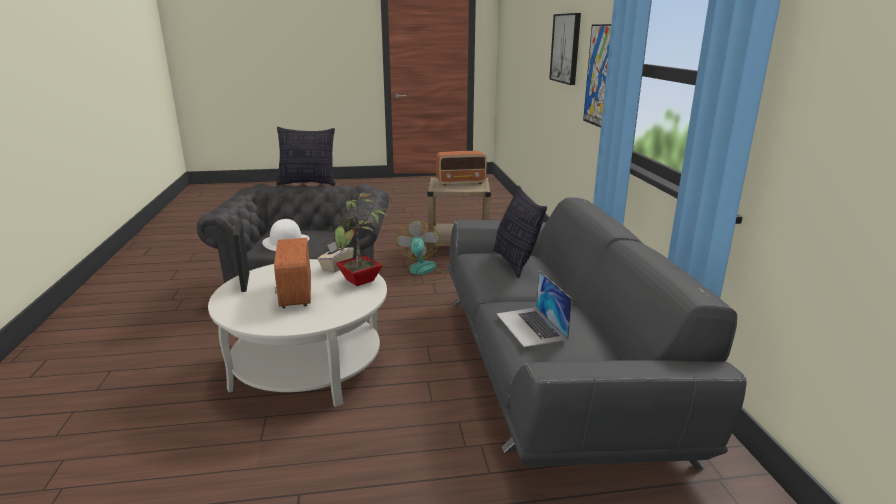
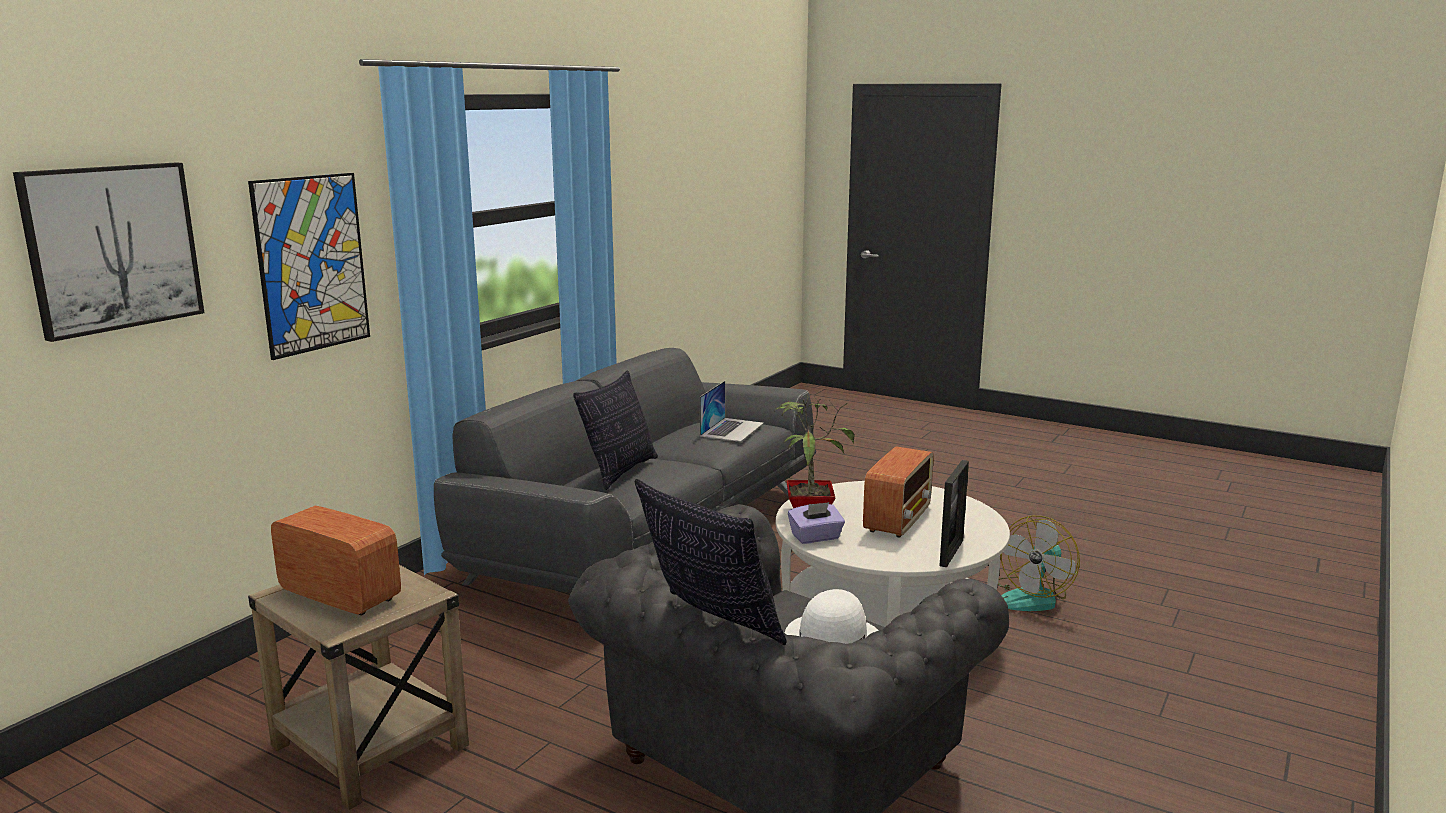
camera: 140 degrees left, 5 degrees down
beige tissue box [318,242,354,273] -> purple tissue box [788,502,845,544]
fan [396,221,448,282] -> fan moved to [998,516,1080,611]

